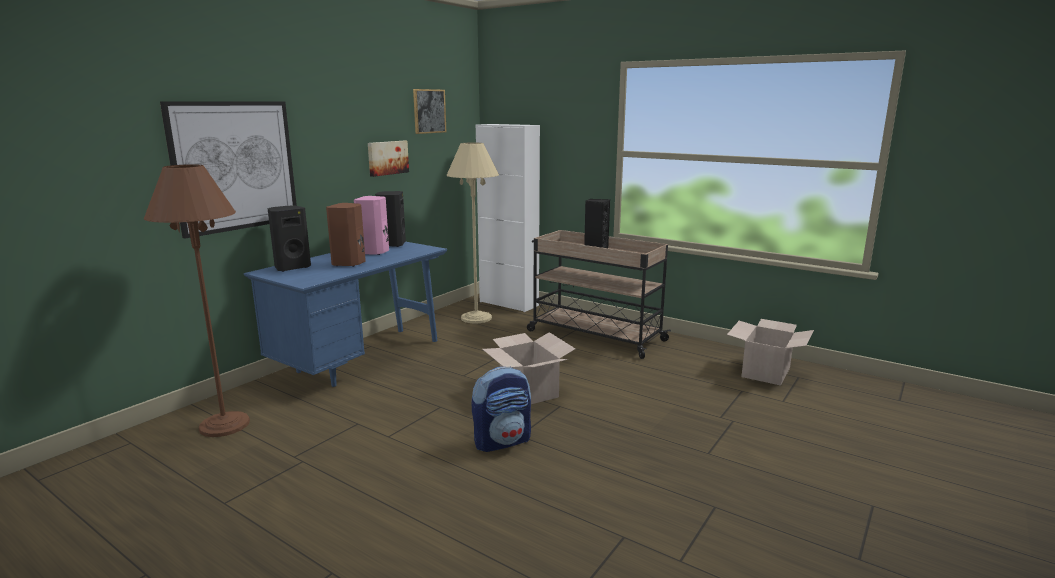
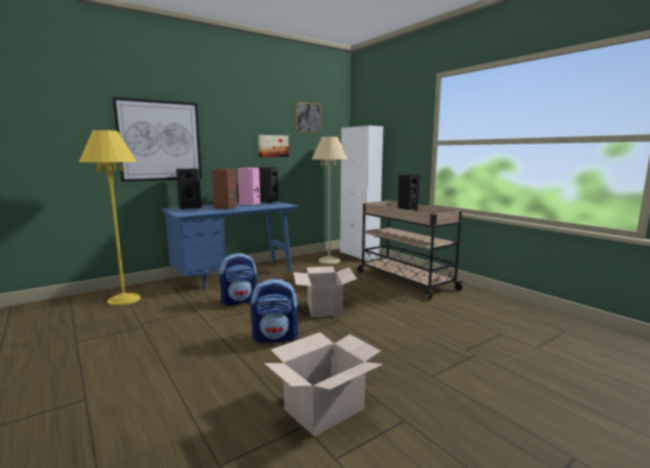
camera: 20 degrees right, 5 degrees down
brown floor lamp [144,164,250,437] -> yellow floor lamp [79,130,141,306]
cardboard box [727,319,814,386] -> cardboard box moved to [264,332,383,437]
none -> backpack [219,253,257,306]

